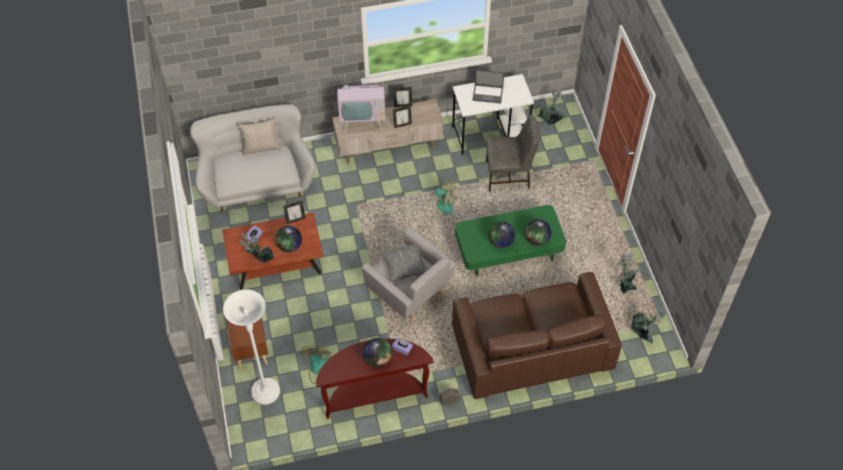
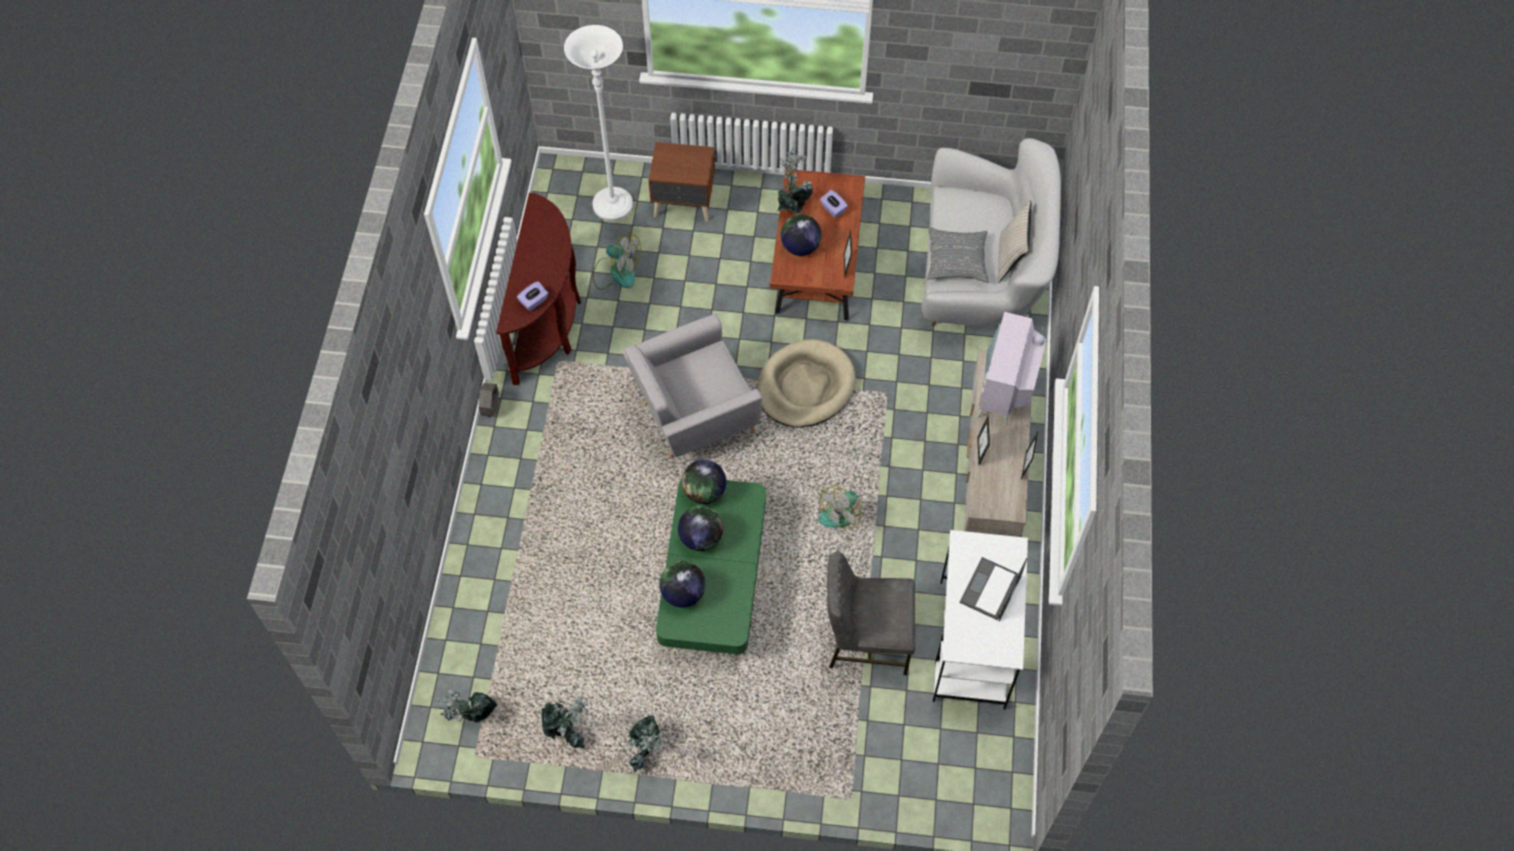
camera: 110 degrees right, 5 degrees up
globe [363,338,392,368] -> globe moved to [682,460,726,504]
grey pillow [380,244,428,282] -> grey pillow moved to [927,227,989,283]
brown sofa [452,272,622,399] -> none
grey chair [486,115,540,191] -> grey chair turned 75 degrees clockwise [827,552,915,675]
potted plant [537,88,566,125] -> potted plant moved to [626,715,668,772]
none -> beige dog bed [757,339,856,427]

